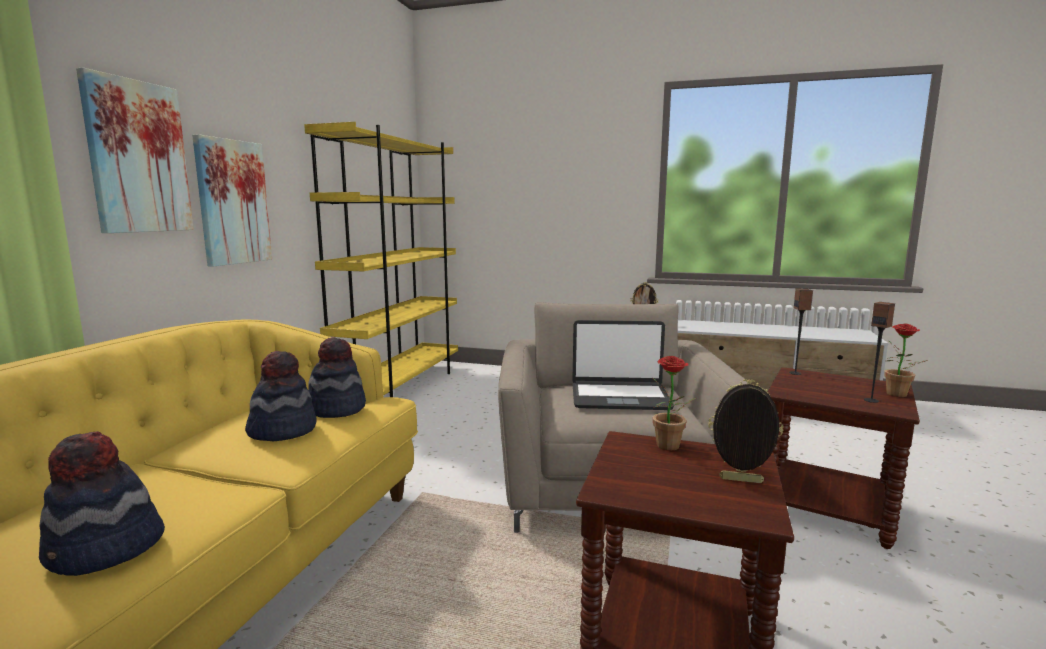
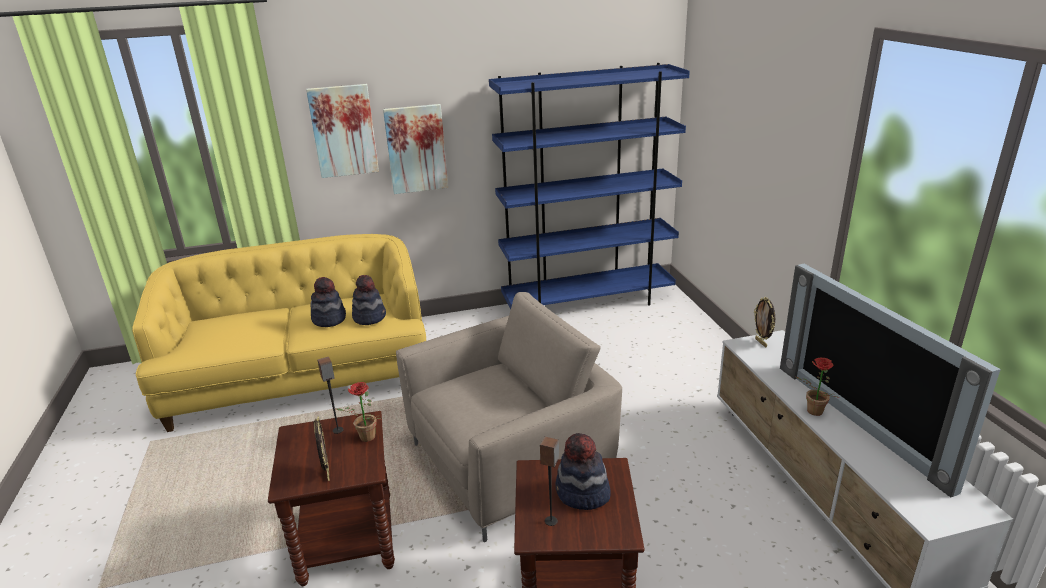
camera: 60 degrees right, 15 degrees up
hat [39,431,165,576] -> hat moved to [555,433,611,510]
yellow bookcase [304,122,458,397] -> blue bookcase [489,63,690,309]
laptop [572,320,674,410] -> none
speaker [789,289,813,375] -> speaker moved to [318,357,344,434]
potted plant [884,323,928,397] -> potted plant moved to [796,358,839,416]
none -> television [780,264,1001,497]

